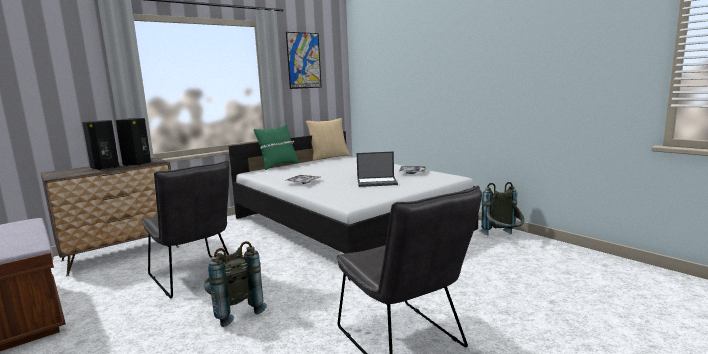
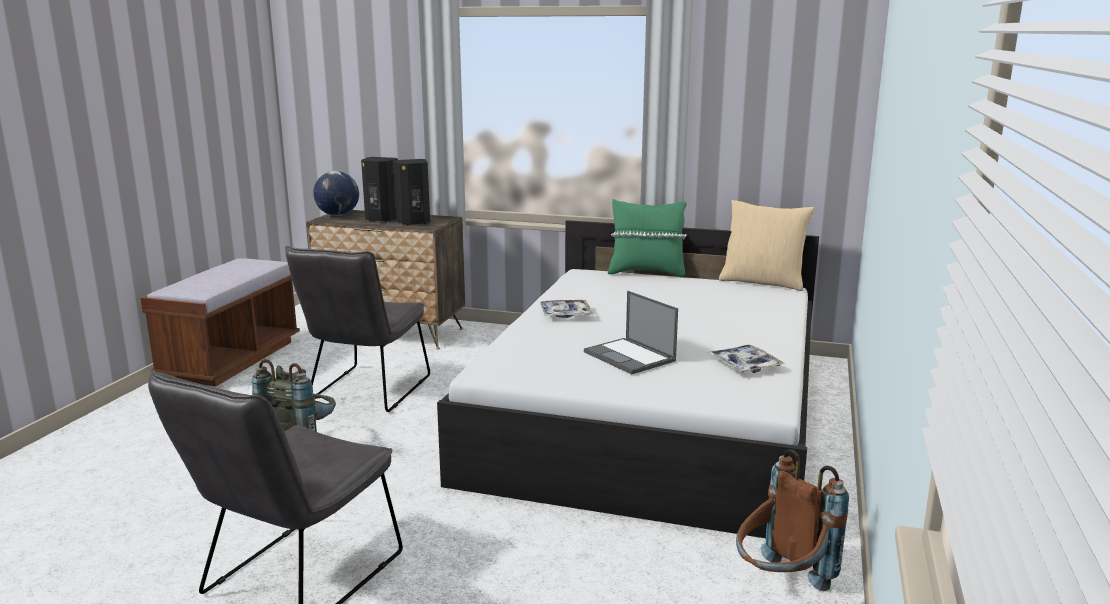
camera: 55 degrees right, 5 degrees up
picture [286,32,322,89] -> none
grey backpack [479,182,524,235] -> brown backpack [736,449,849,591]
none -> globe [313,171,359,216]

